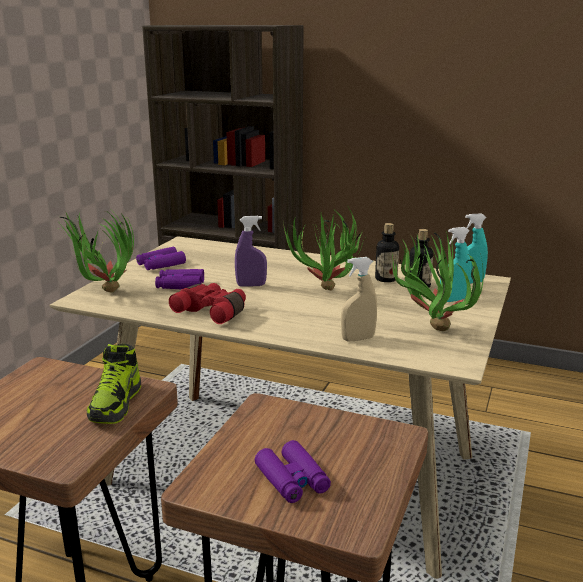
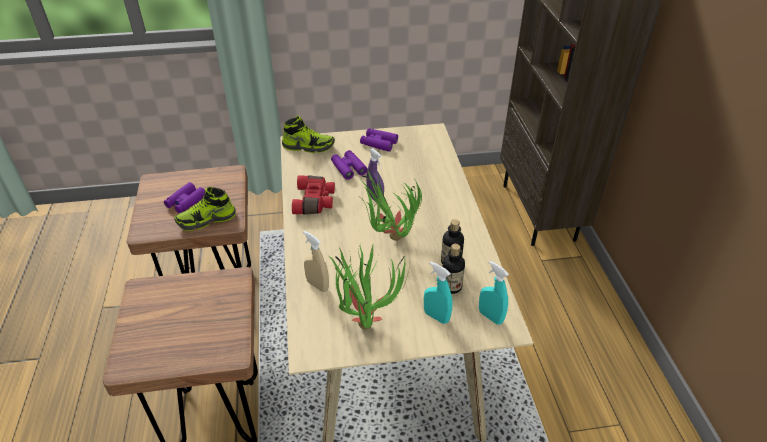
camera: 60 degrees right, 20 degrees up
potted plant [60,212,134,293] -> shoe [282,116,335,153]
purple binoculars [255,440,331,503] -> purple binoculars moved to [164,182,205,214]

